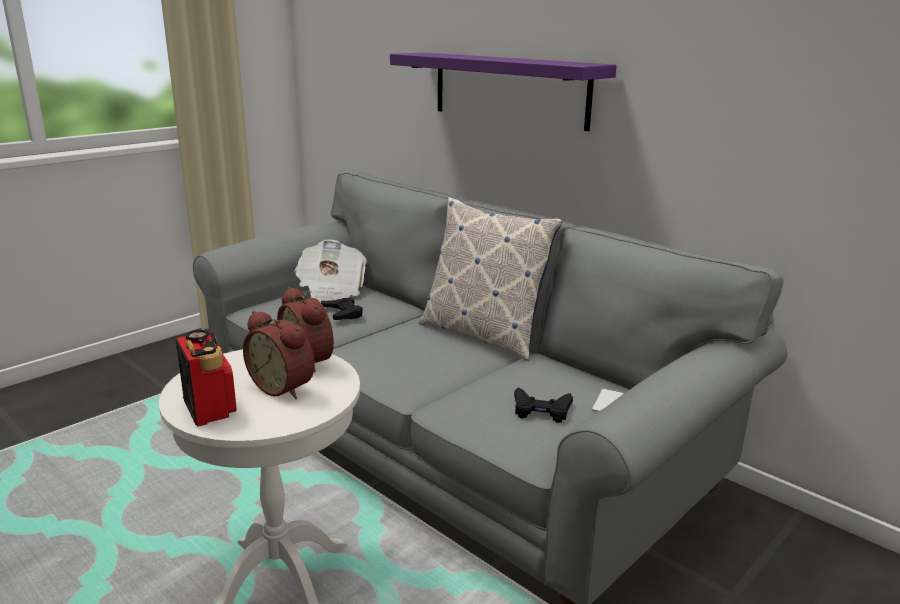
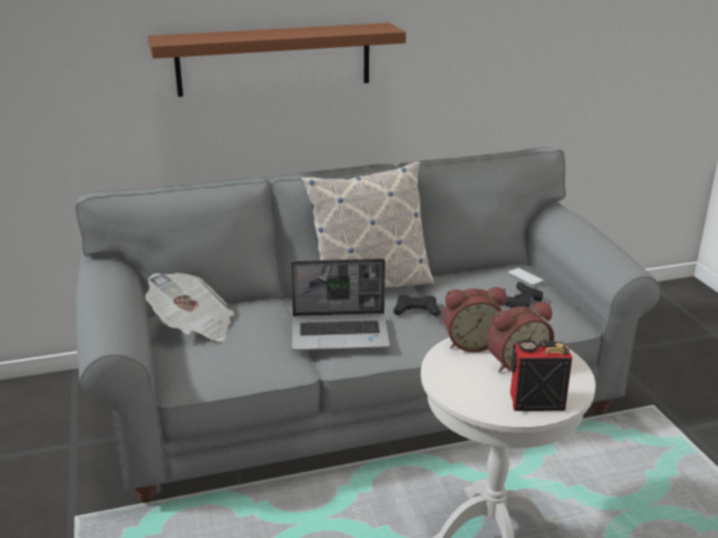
camera: 60 degrees left, 5 degrees up
black game controller [321,297,363,320] -> black game controller moved to [393,295,440,316]
purple shelf [390,53,617,131] -> brown shelf [148,23,406,97]
none -> laptop [291,258,390,350]

